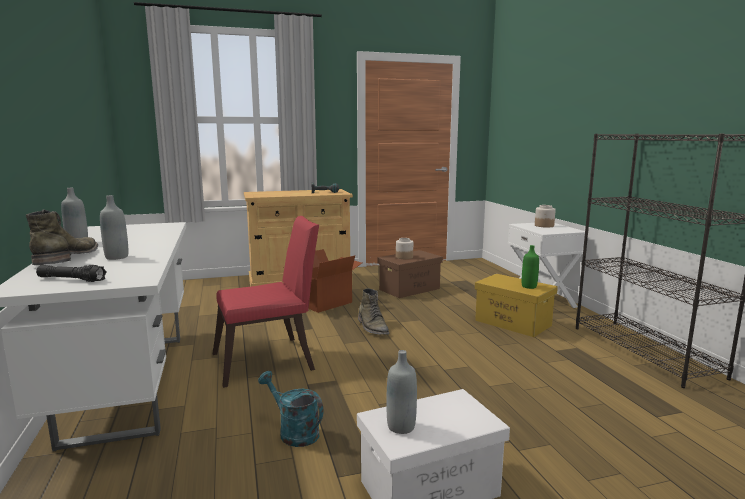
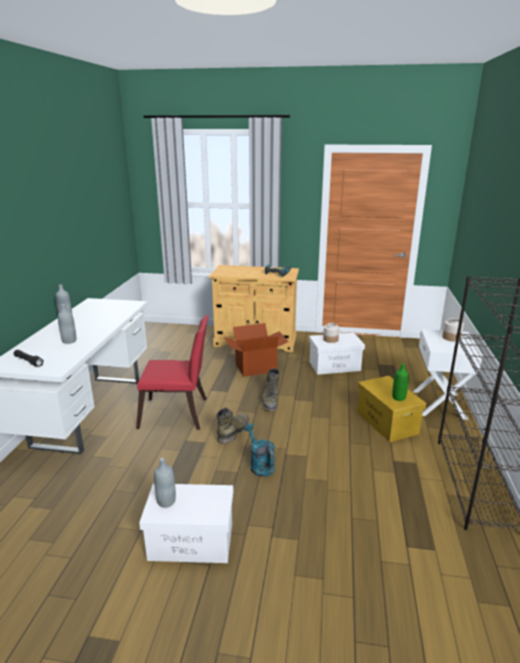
camera: 25 degrees right, 10 degrees up
green boot [26,209,98,265] -> green boot moved to [217,407,249,444]
turquoise watering can [258,371,324,447] -> turquoise watering can moved to [244,423,275,477]
brown storage box [378,250,443,298] -> white storage box [309,333,365,375]

